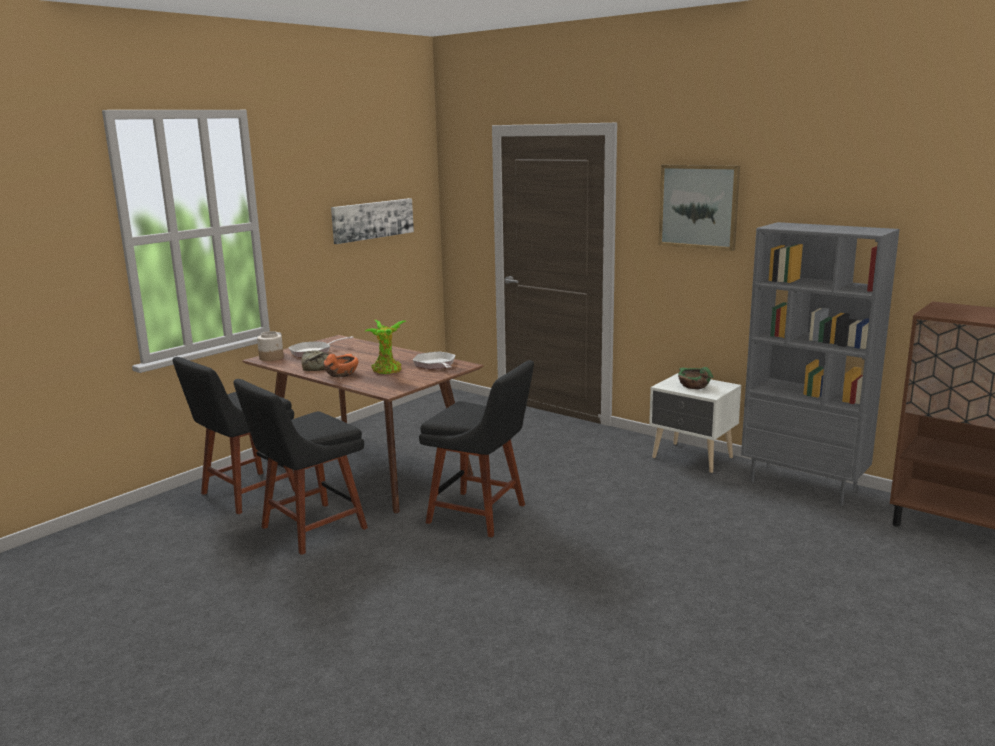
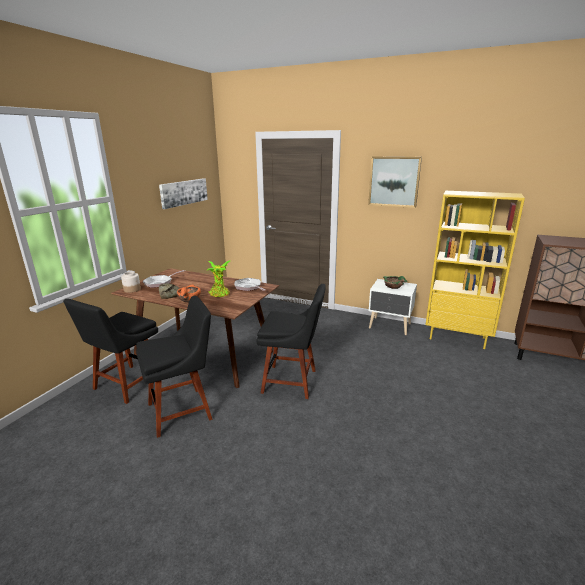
camera: 15 degrees left, 5 degrees up
black chair [233,379,368,555] -> black chair turned 150 degrees counterclockwise [136,295,213,438]
grey bookcase [741,222,900,506] -> yellow bookcase [426,191,525,349]

